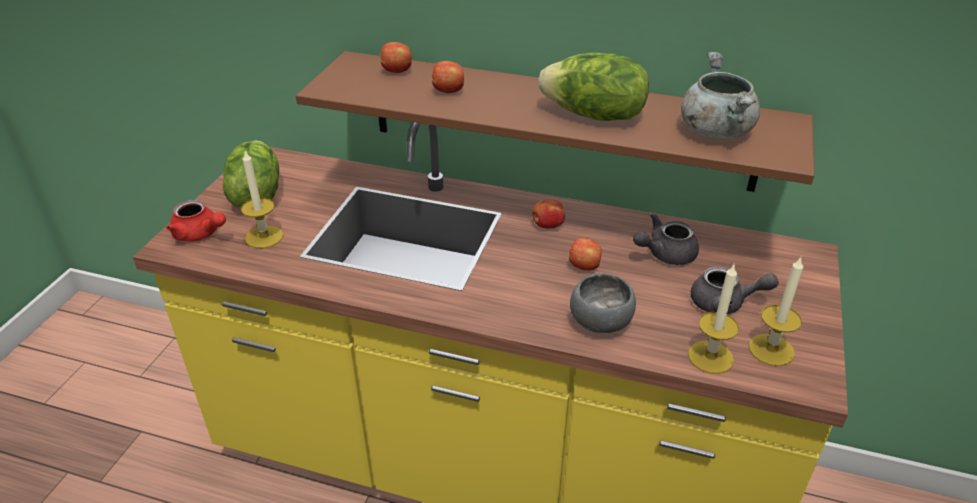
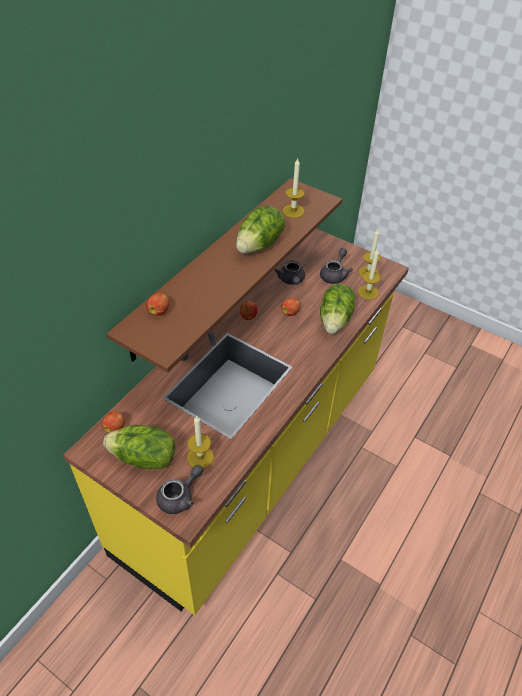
camera: 75 degrees left, 10 degrees up
red teapot [166,200,226,242] -> grey teapot [156,465,203,514]
apple [432,61,464,93] -> apple moved to [102,412,125,433]
grey bowl [570,273,636,333] -> lettuce [320,284,355,334]
grey cooking pot [681,52,760,139] -> candle [283,159,305,218]

